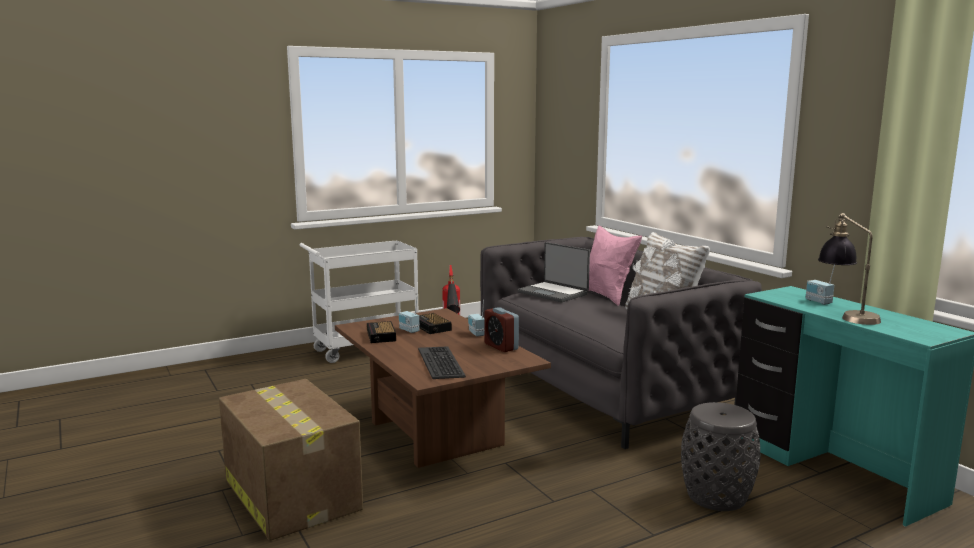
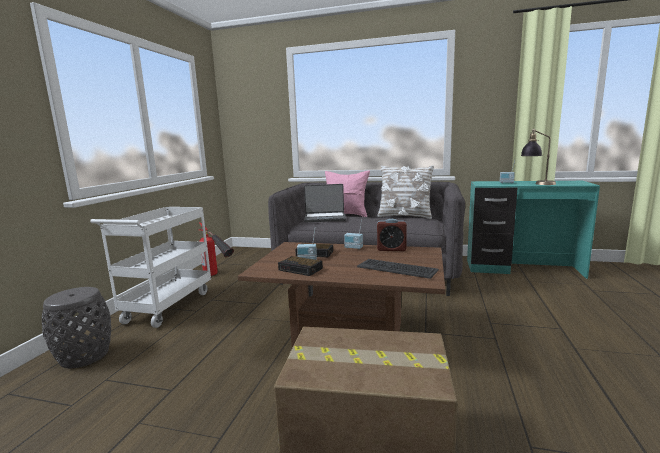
camera: 45 degrees left, 0 degrees up
grey stool [681,402,761,511] -> grey stool moved to [42,287,111,368]

